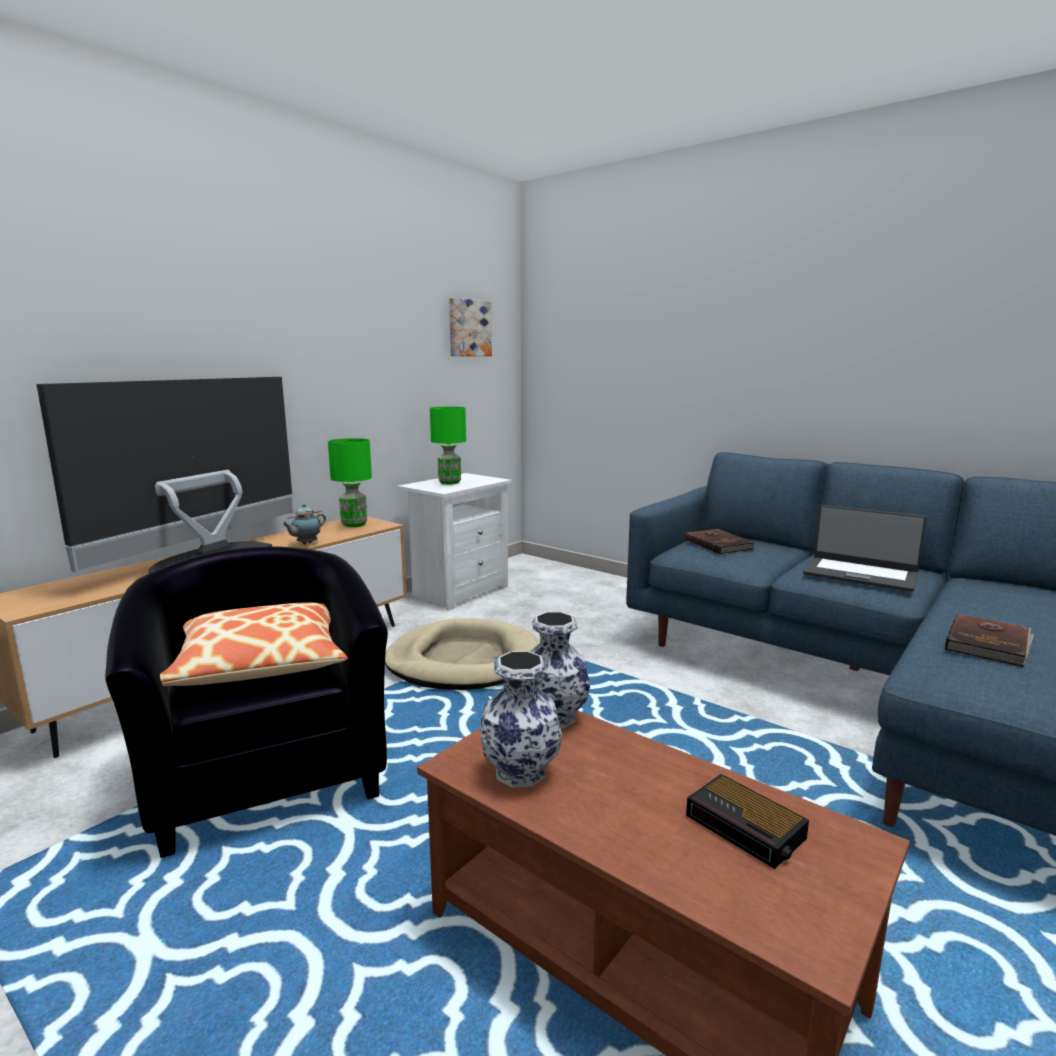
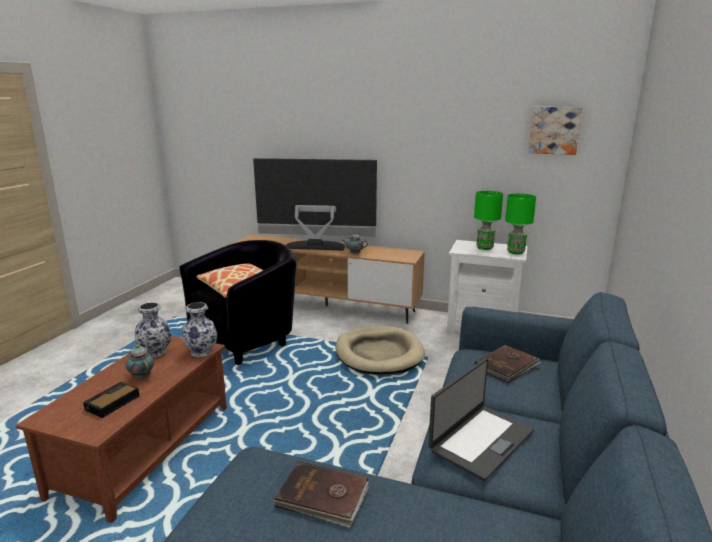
camera: 70 degrees right, 5 degrees up
green table lamp [328,438,372,527] -> green table lamp moved to [505,193,536,254]
laptop [803,505,926,592] -> laptop turned 150 degrees counterclockwise [428,358,534,481]
none -> teapot [126,345,154,379]

